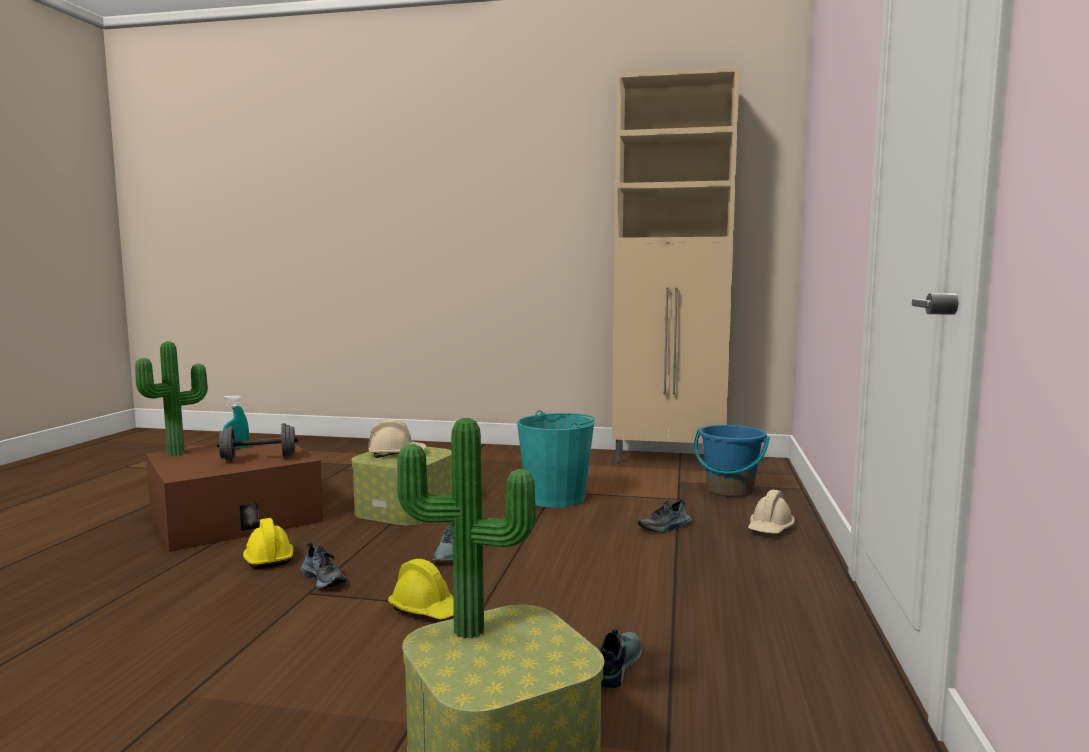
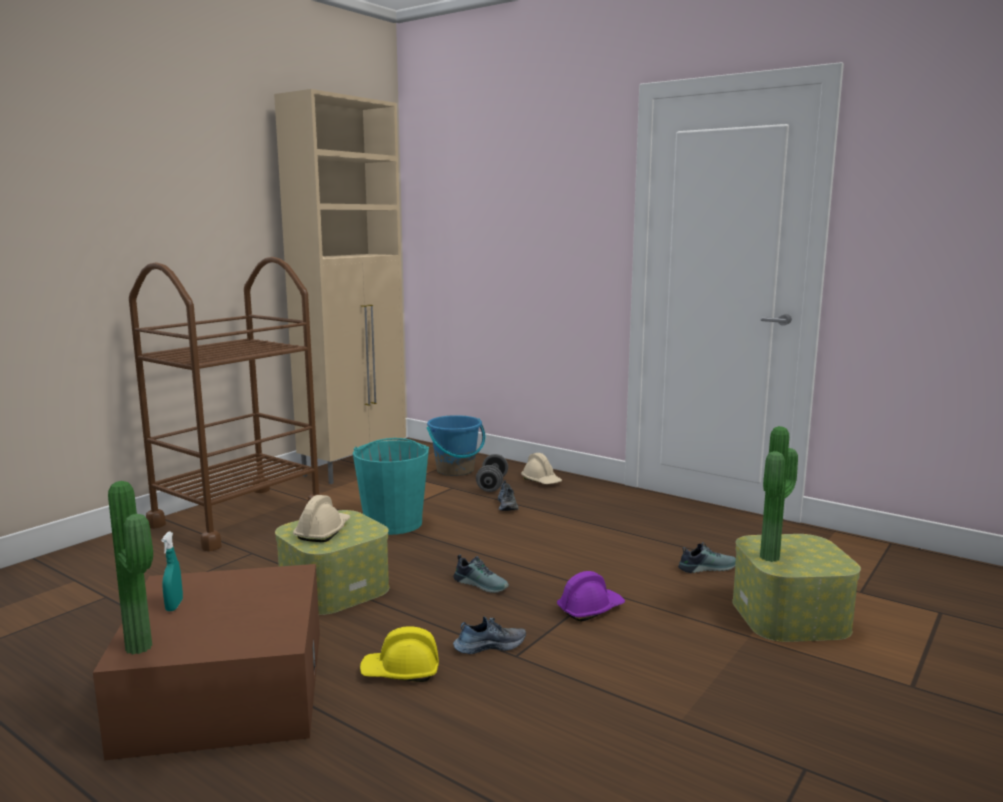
camera: 65 degrees left, 5 degrees up
grey dumbbell [217,423,298,462] -> grey dumbbell moved to [476,454,508,492]
yellow hard hat [388,559,454,619] -> purple hard hat [557,571,625,622]
shoe [599,629,642,688] -> shoe turned 120 degrees clockwise [678,542,736,573]
none -> brown cart [129,257,322,552]

